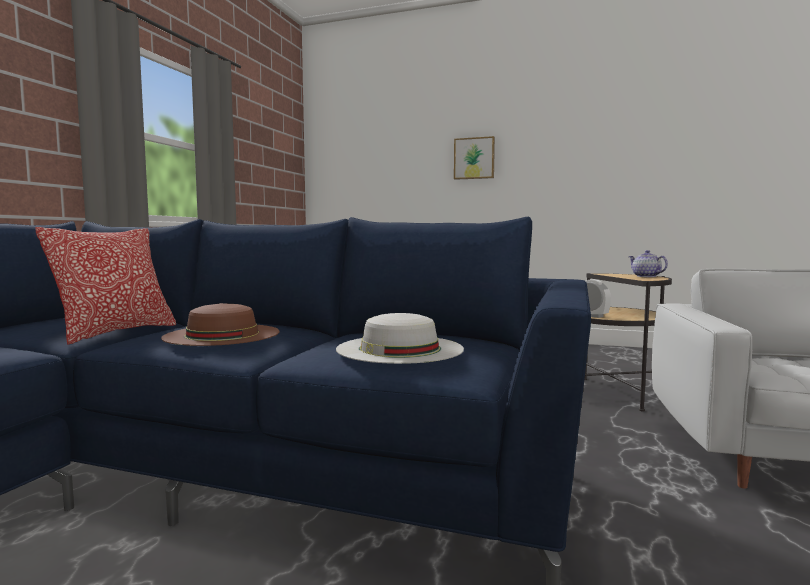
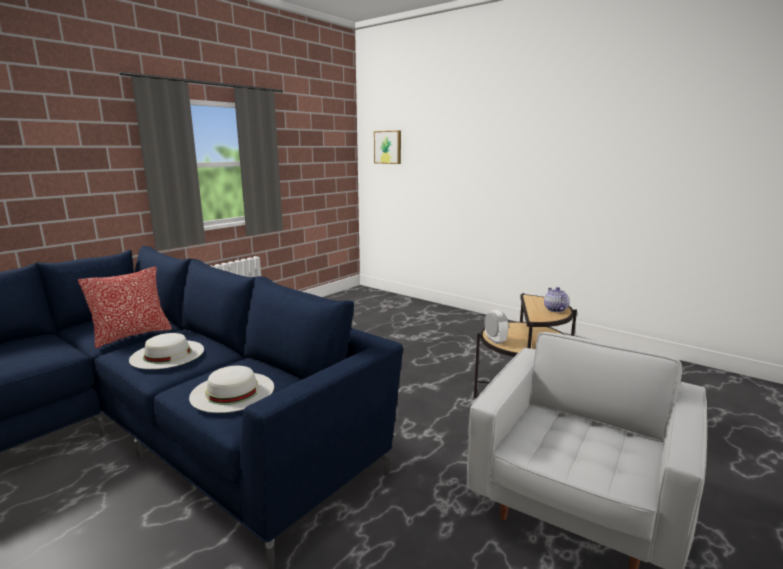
camera: 20 degrees right, 10 degrees up
brown hat [161,303,280,346] -> white hat [129,333,204,369]
picture [454,136,495,180] -> picture moved to [374,131,401,164]

